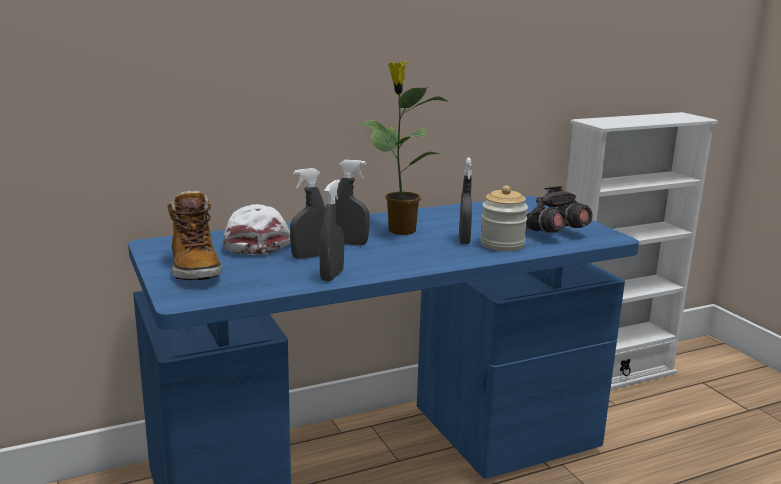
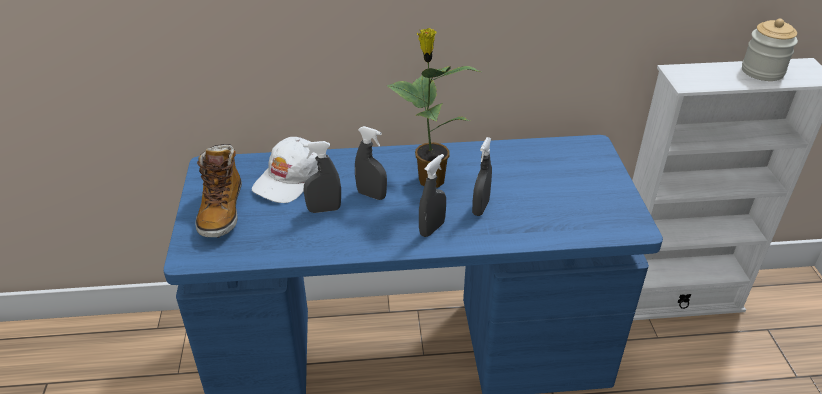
camera: 20 degrees right, 20 degrees up
white cap [222,204,291,255] -> white cap turned 150 degrees counterclockwise [252,137,318,203]
grey spray bottle [319,180,344,281] -> grey spray bottle moved to [419,154,446,237]
jar [480,186,528,251] -> jar moved to [742,19,798,81]
grey binoculars [526,186,593,233] -> none

